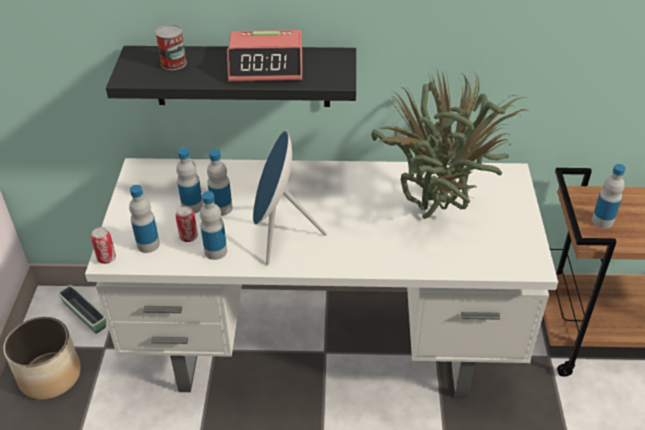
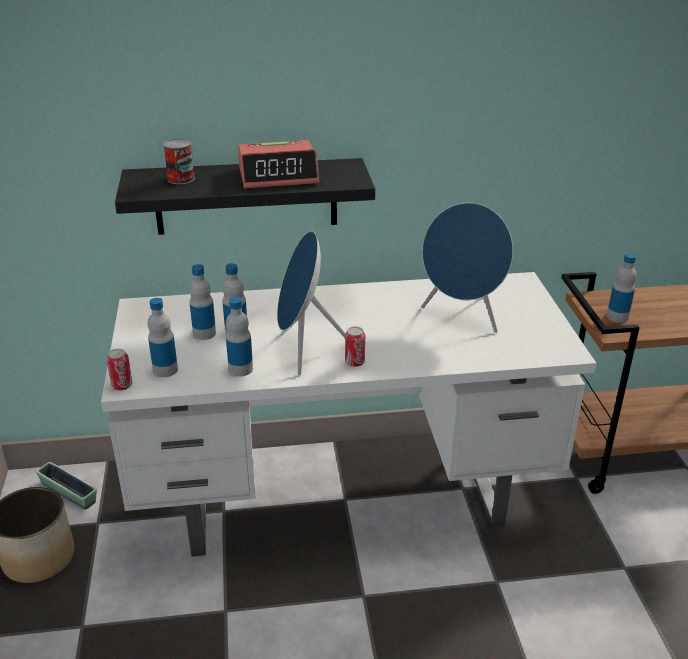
camera: 10 degrees left, 10 degrees down
can [176,206,198,242] -> can moved to [345,326,365,367]
potted plant [371,67,529,219] -> blue speaker [421,202,513,333]

